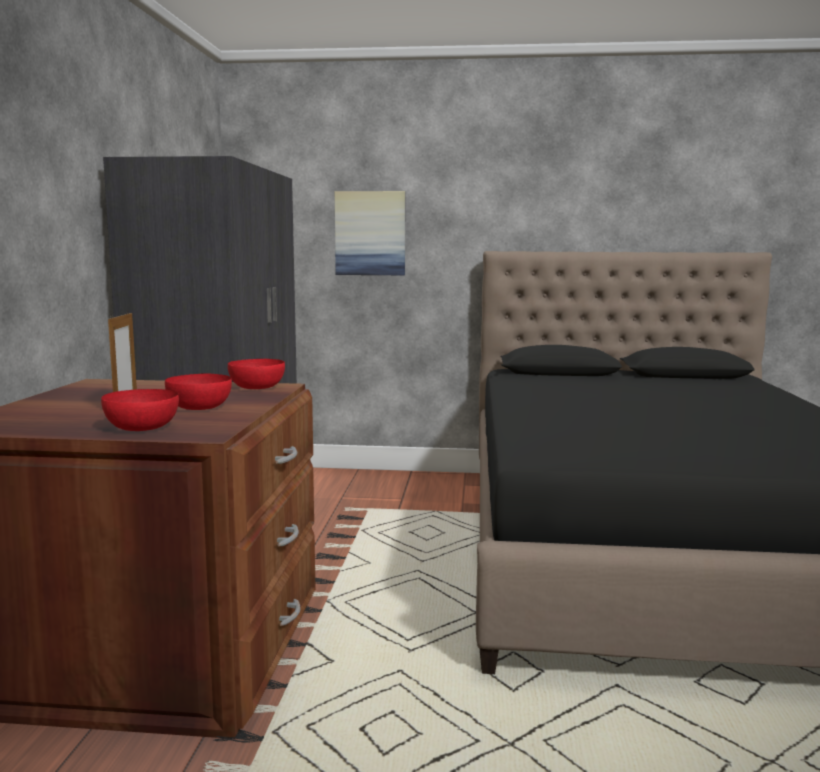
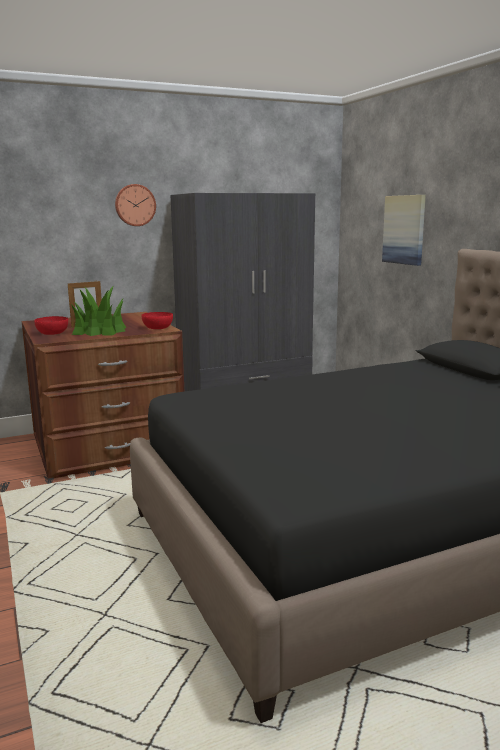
camera: 60 degrees right, 5 degrees up
red bowl [165,373,232,410] -> potted plant [71,285,126,336]
none -> wall clock [115,184,156,226]

